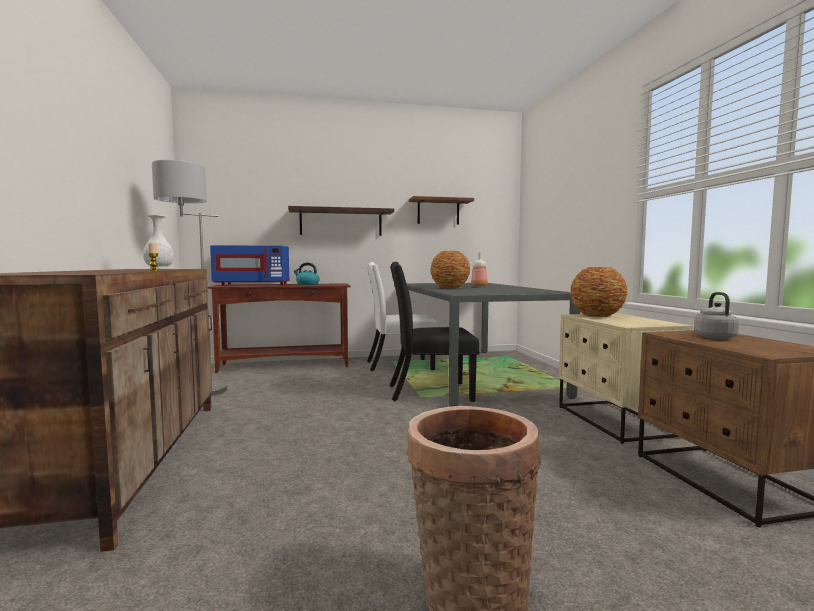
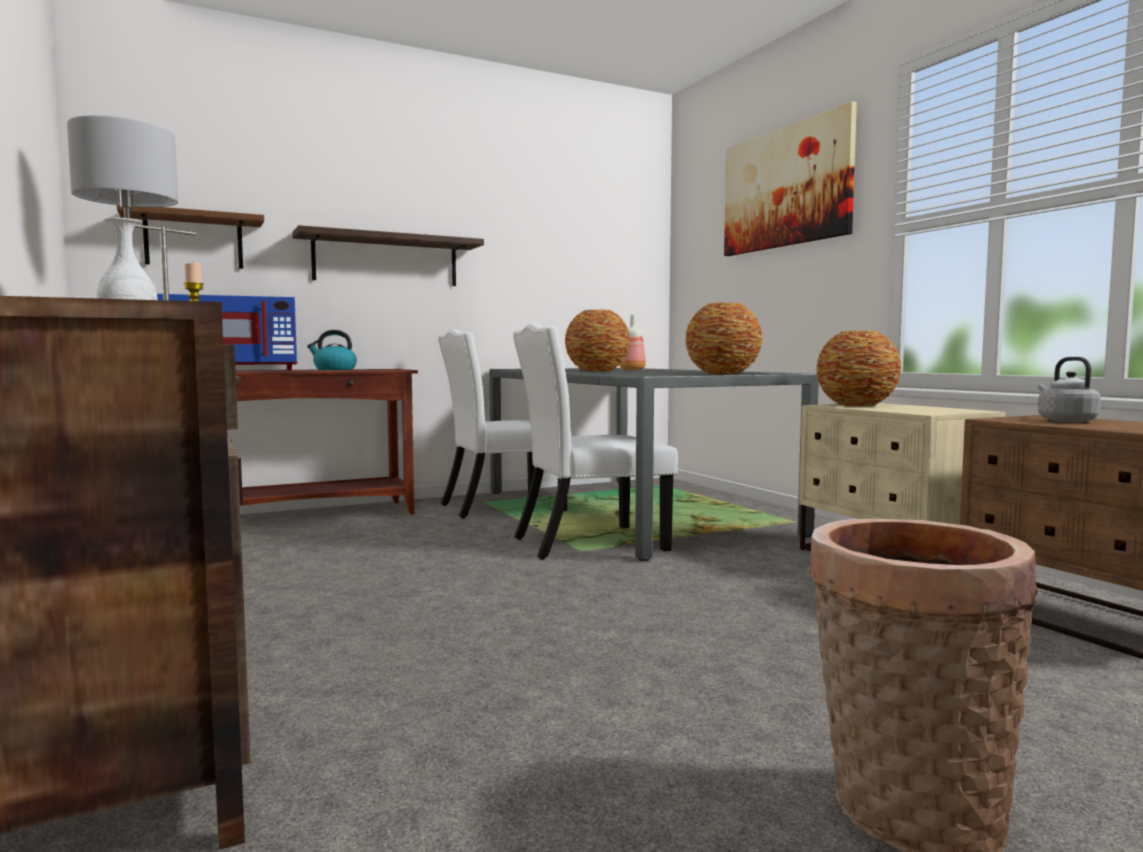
camera: 15 degrees left, 0 degrees up
black chair [389,262,479,402] -> white chair [513,323,678,560]
brown shelf [409,196,474,224] -> brown shelf moved to [117,205,264,269]
none -> vase [686,302,762,374]
none -> picture [724,101,857,256]

